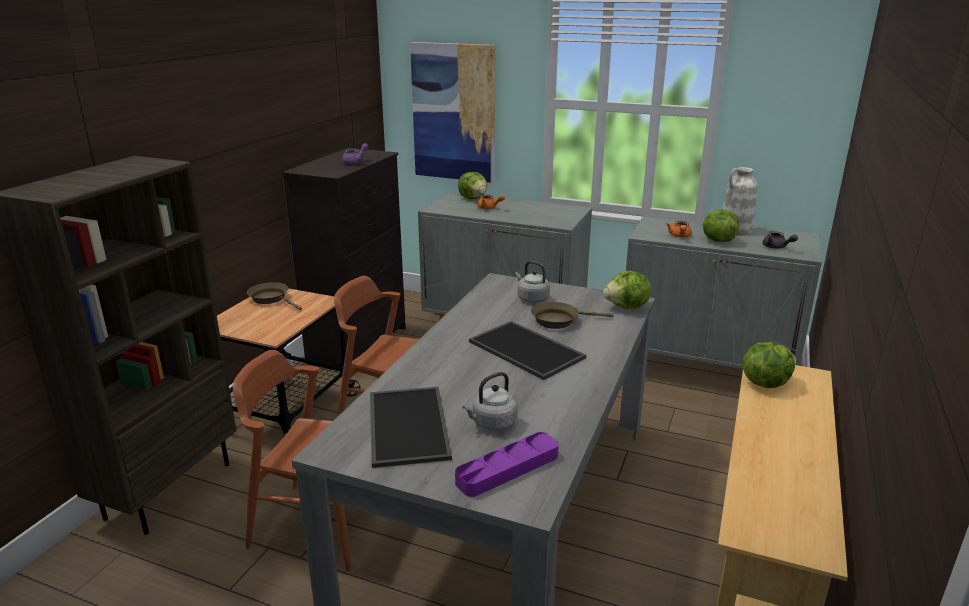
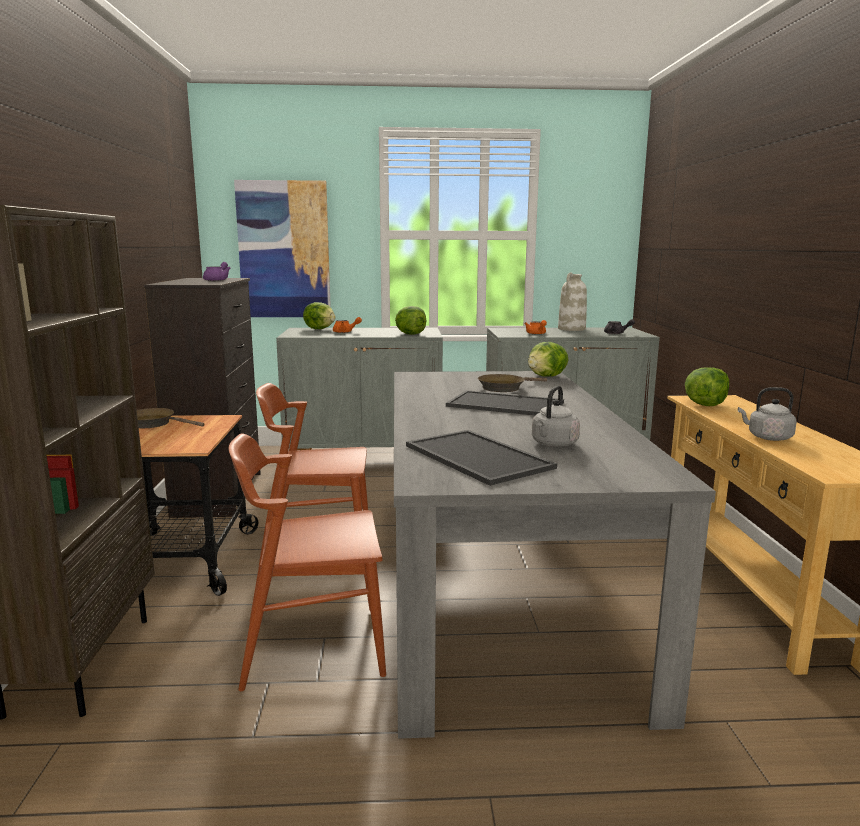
camera: 25 degrees left, 10 degrees down
purple tray [455,432,559,497] -> none
grey kettle [515,261,550,303] -> grey kettle moved to [738,387,797,441]
lettuce [703,209,739,242] -> lettuce moved to [395,306,426,335]

